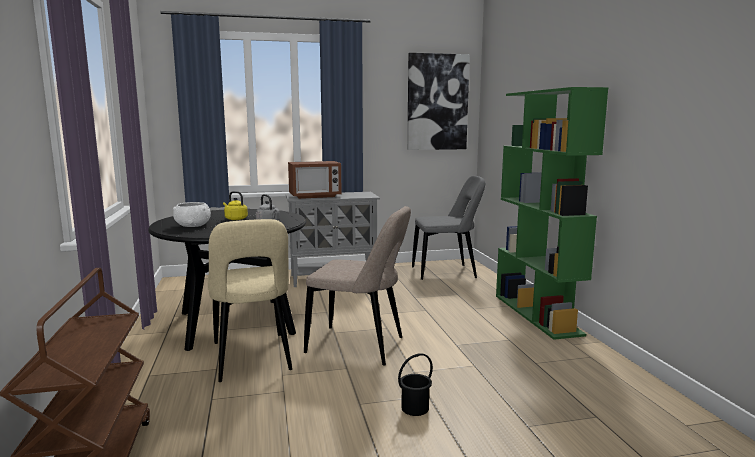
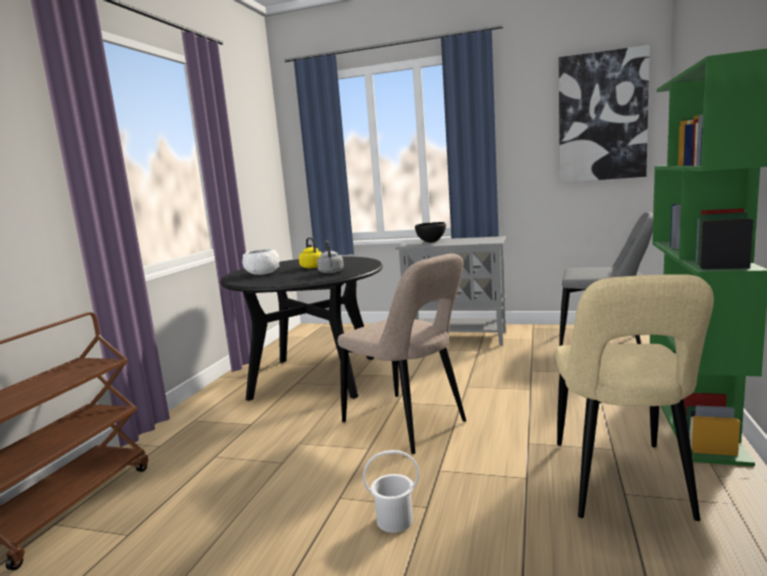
camera: 30 degrees right, 0 degrees up
beige chair [208,219,292,382] -> beige chair moved to [556,274,714,521]
microwave [288,161,342,199] -> black bowl [415,222,446,243]
black bucket [398,353,433,416] -> white bucket [363,450,419,533]

